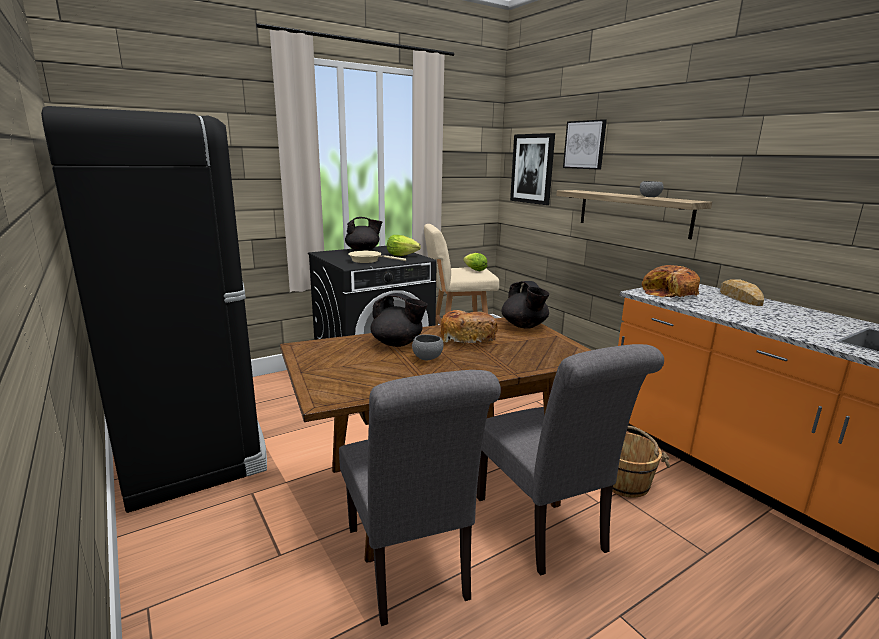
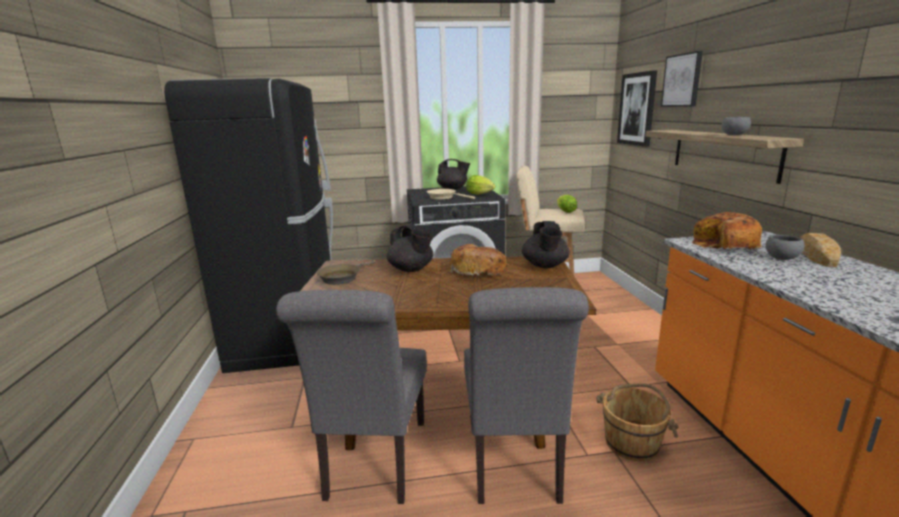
camera: 25 degrees right, 0 degrees up
grey bowl [412,334,444,360] -> grey bowl moved to [765,235,805,260]
none -> brown frying pan [317,260,376,285]

